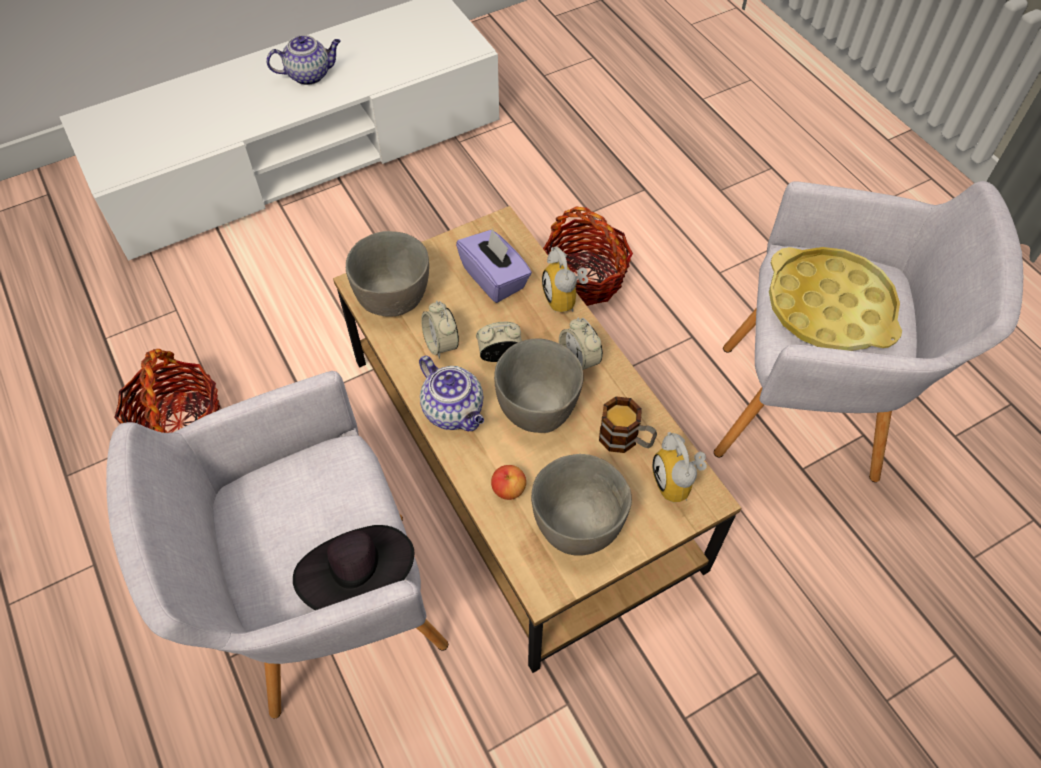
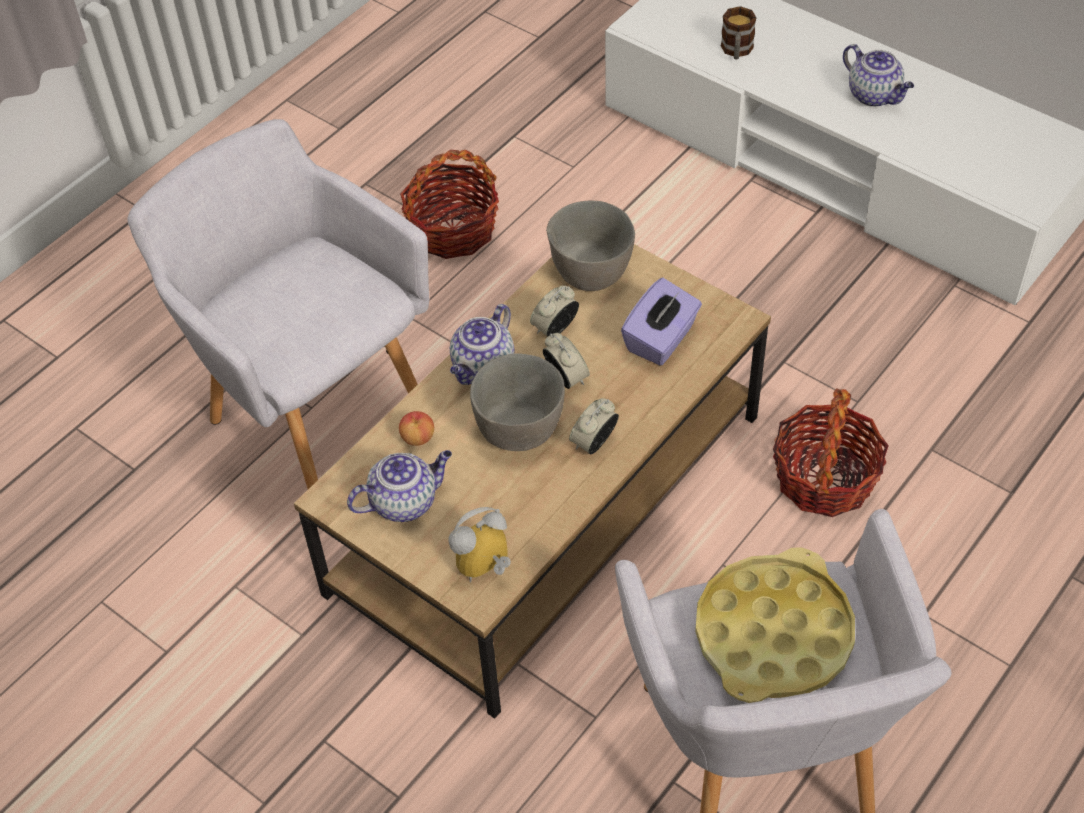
camera: 70 degrees right, 5 degrees down
black hat [293,525,415,610] -> none
grey bowl [531,454,632,556] -> teapot [347,450,452,522]
alarm clock [542,247,588,312] -> none
mug [599,396,657,453] -> mug moved to [721,6,756,60]

